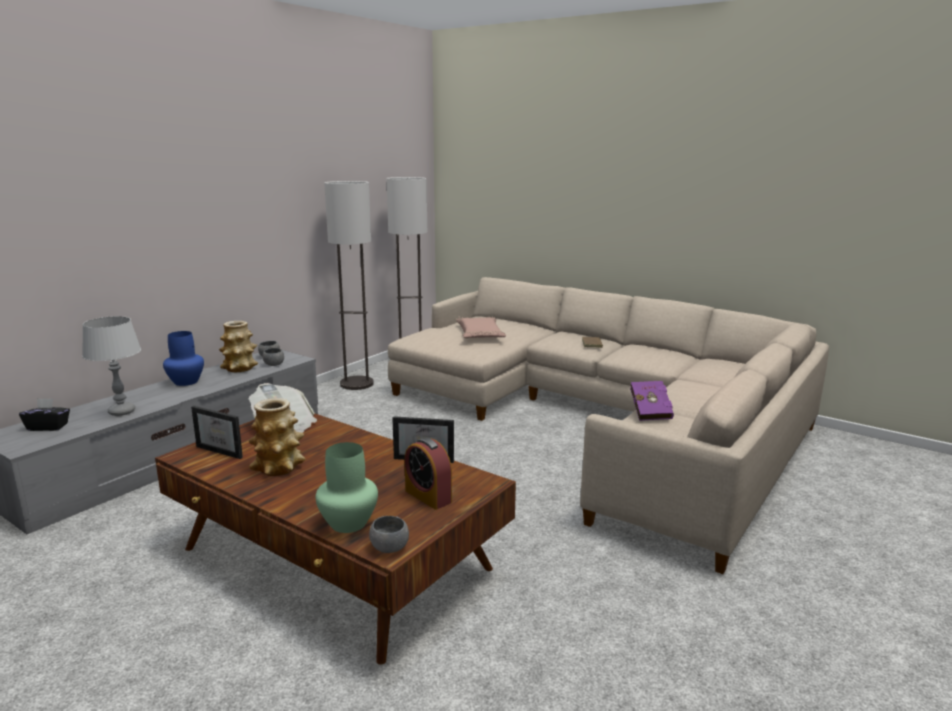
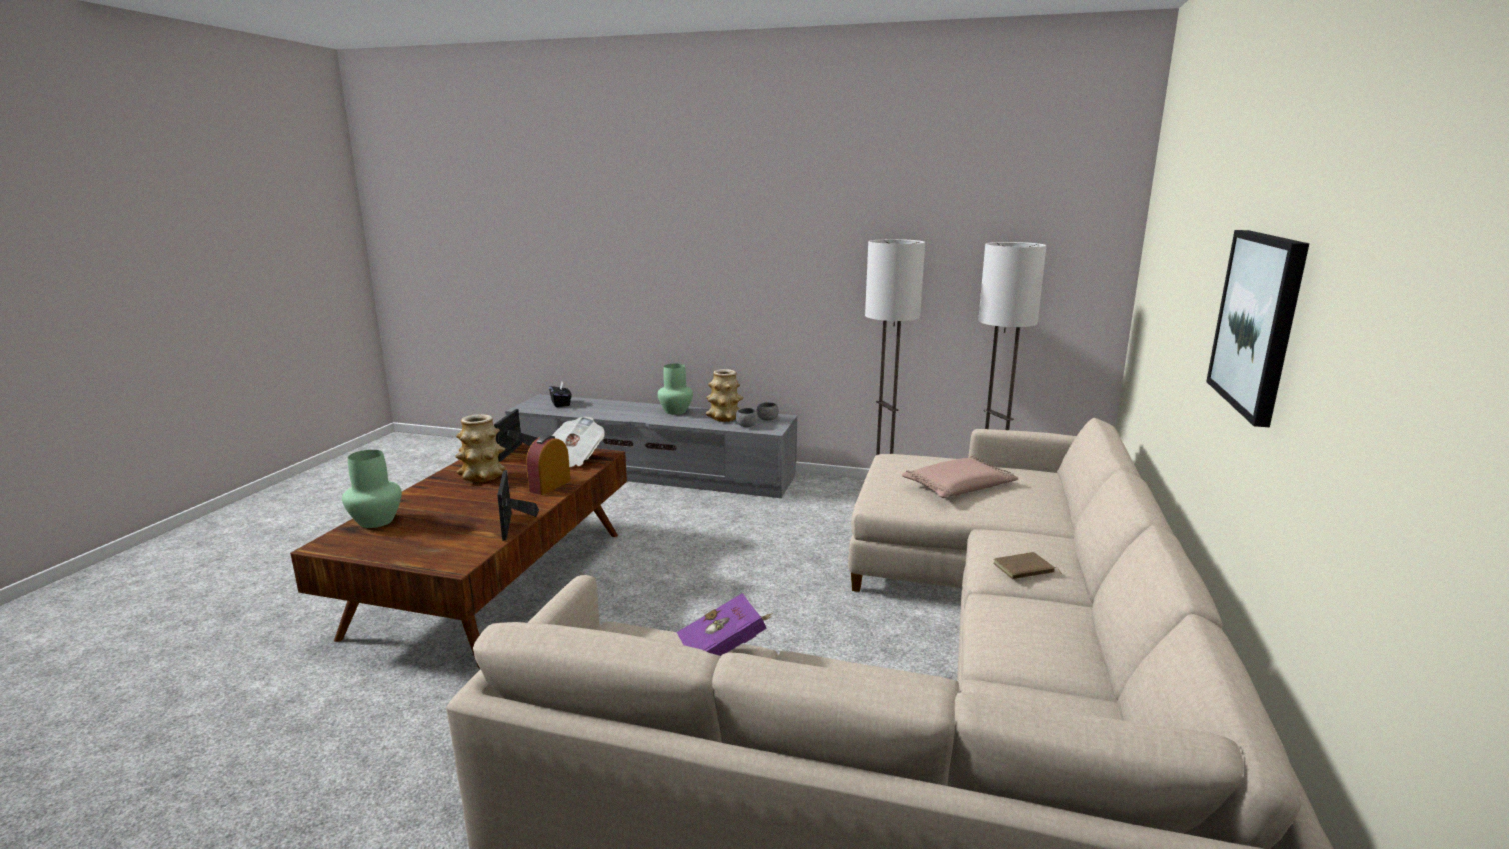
camera: 70 degrees right, 0 degrees up
grey table lamp [82,316,141,416] -> none
blue vase [163,331,204,386] -> green vase [657,364,693,415]
grey bowl [369,516,409,553] -> none
alarm clock [404,437,452,510] -> alarm clock moved to [526,435,571,495]
none -> picture [1206,230,1309,427]

